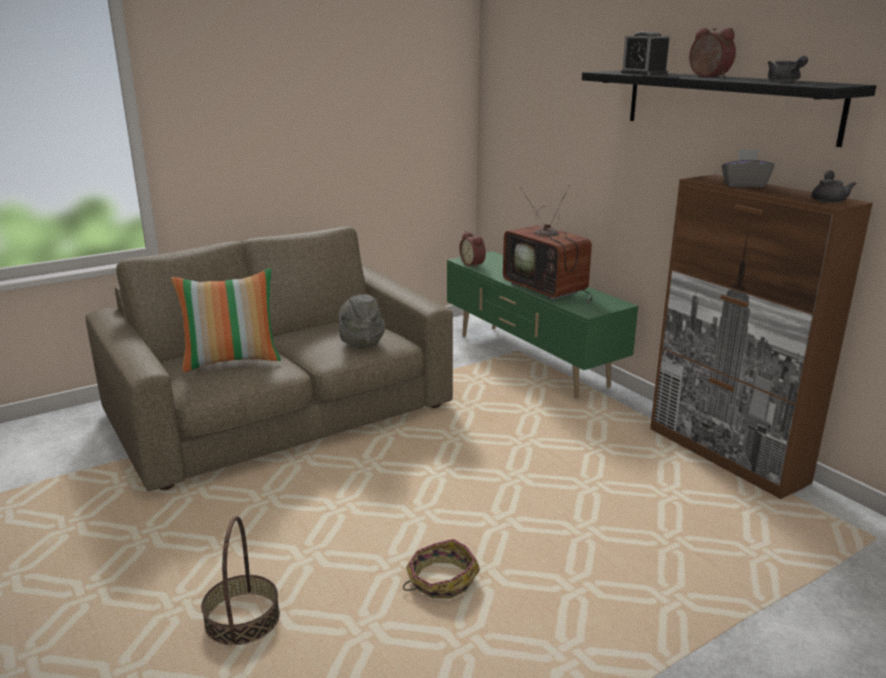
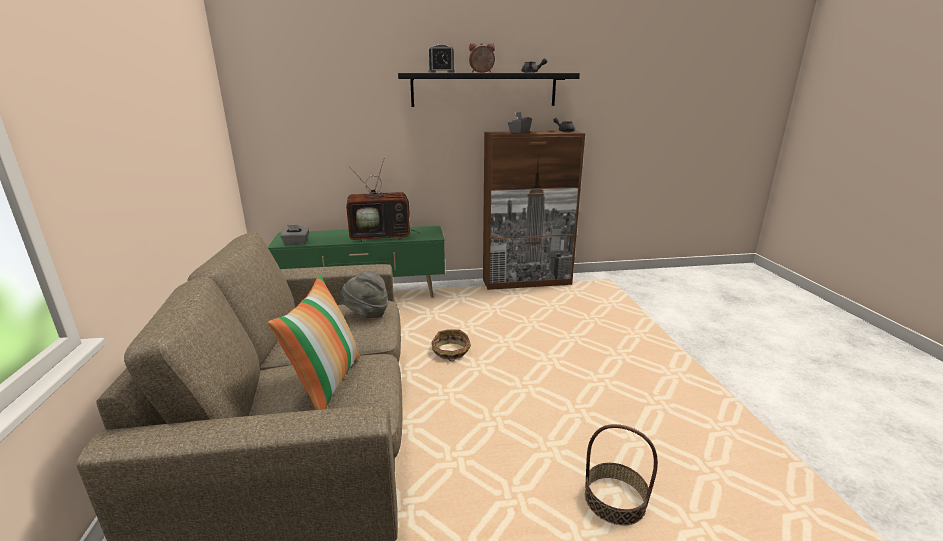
camera: 65 degrees left, 0 degrees up
basket [403,539,480,598] -> basket moved to [431,329,471,361]
alarm clock [459,231,486,268] -> grey tissue box [280,225,309,245]

